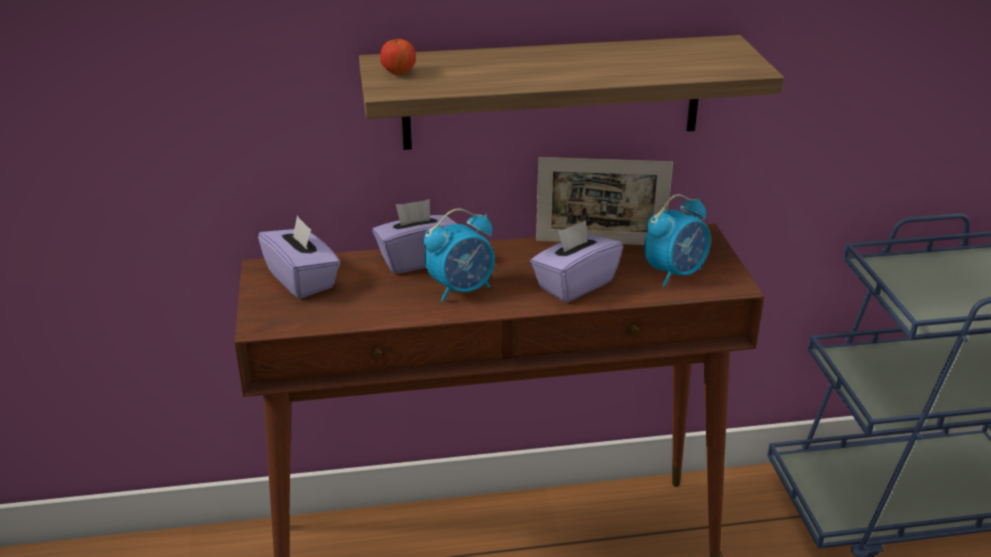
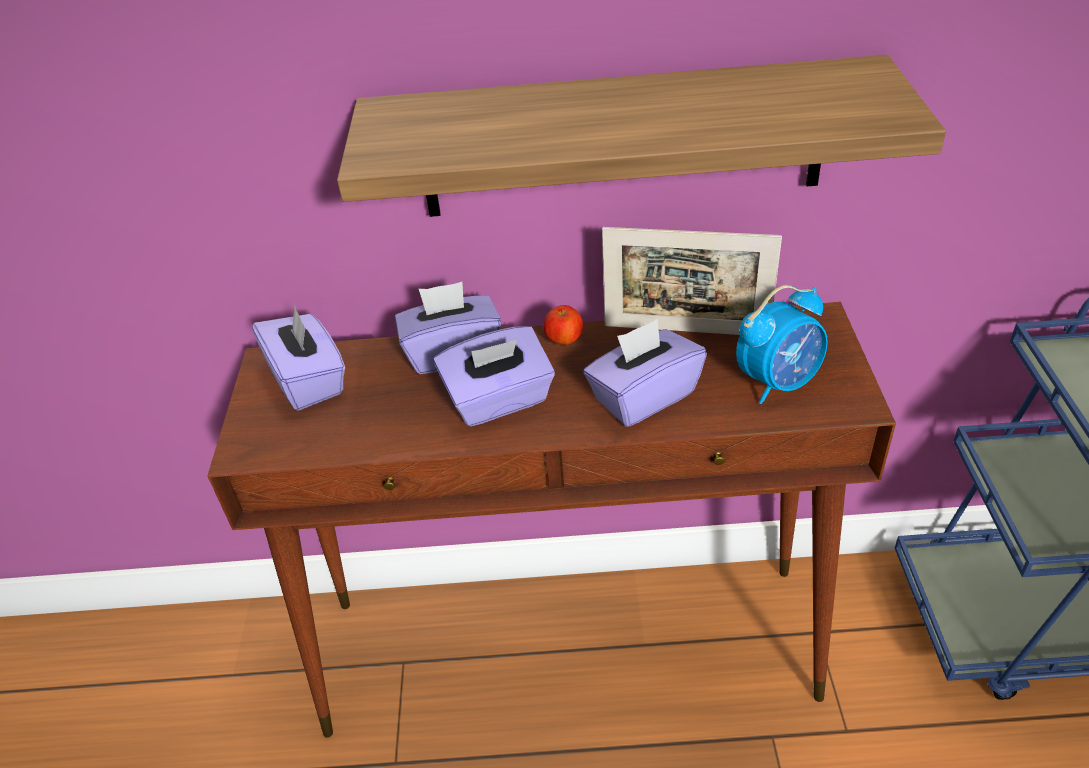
camera: 10 degrees right, 10 degrees up
apple [380,38,416,75] -> apple moved to [544,305,583,345]
alarm clock [424,209,495,302] -> purple tissue box [434,326,555,427]

